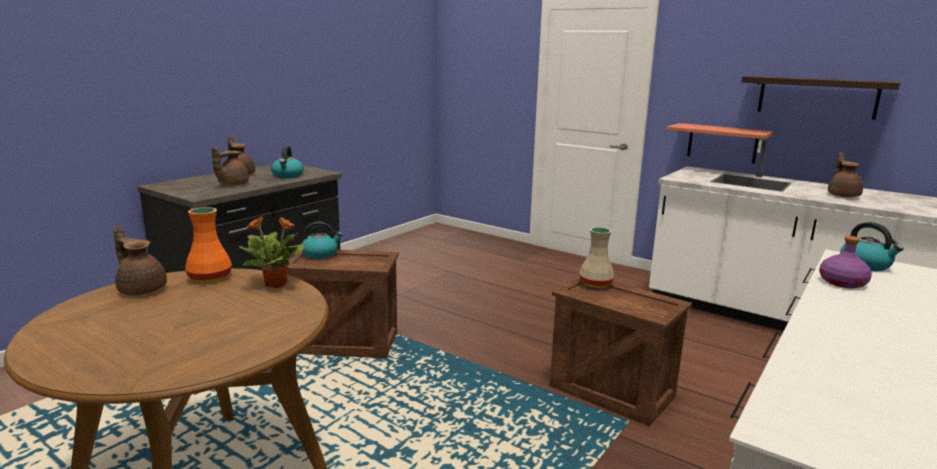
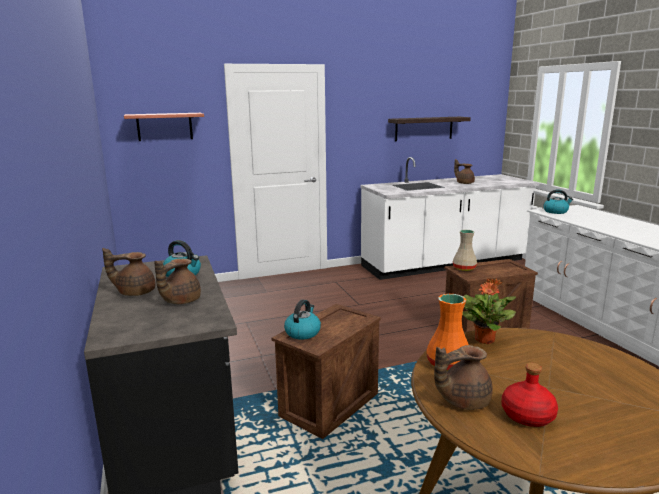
camera: 55 degrees left, 0 degrees up
brown teapot [212,147,249,185] -> brown teapot turned 60 degrees clockwise [154,258,201,304]
shelf [666,123,774,164] -> shelf moved to [124,113,204,141]
purple bottle [819,236,872,288] -> none
none -> red bottle [501,363,558,427]

